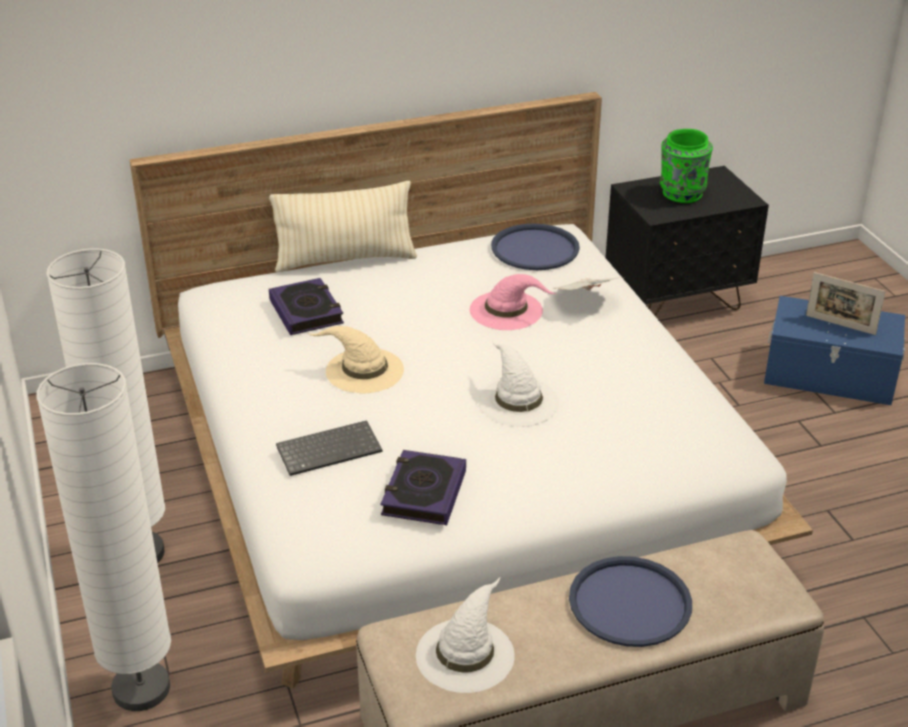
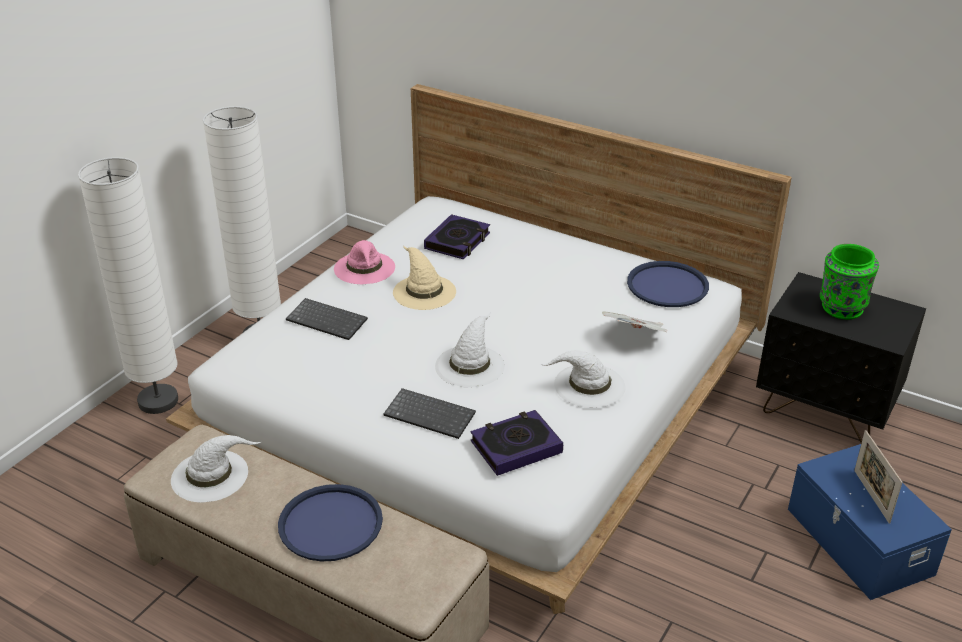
camera: 50 degrees right, 0 degrees up
beige pillow [269,181,417,272] -> none
book [381,450,466,525] -> book moved to [470,410,563,476]
pink hat [470,274,557,330] -> pink hat moved to [334,240,395,284]
none -> keyboard [383,388,476,439]
none -> white hat [540,350,626,408]

